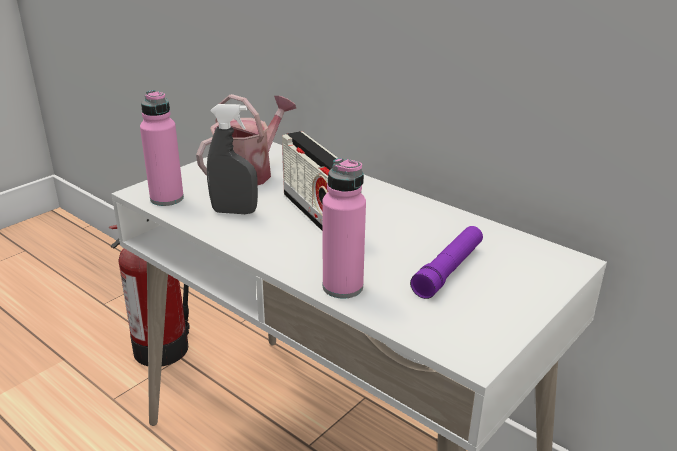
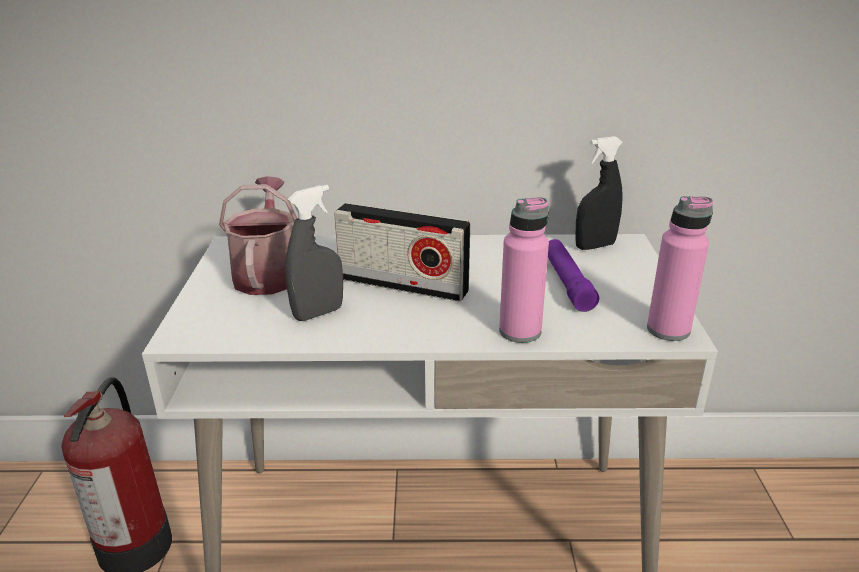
camera: 40 degrees left, 0 degrees up
pink bottle [140,90,184,206] -> pink bottle moved to [647,196,713,341]
none -> black spray bottle [576,136,623,250]

